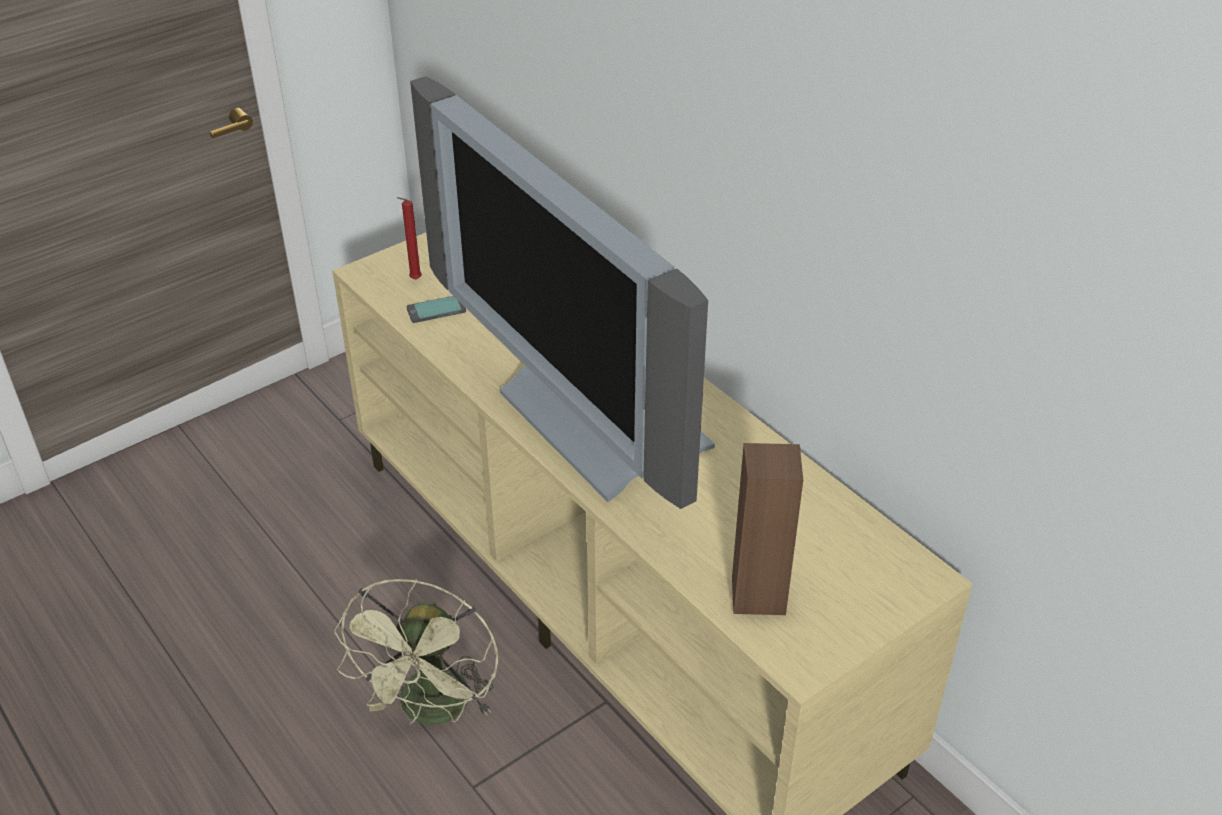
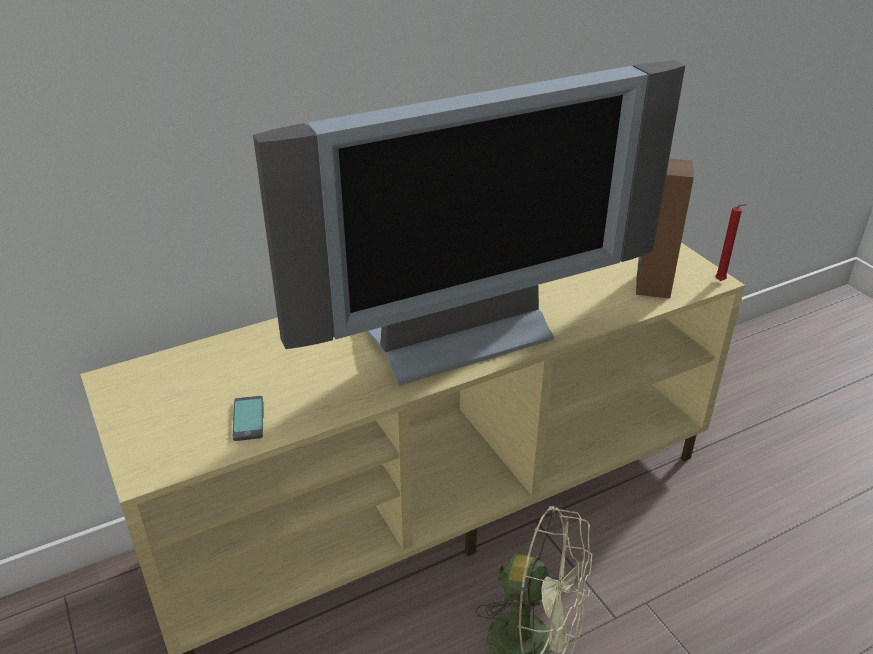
camera: 80 degrees left, 5 degrees down
red candle [397,197,422,279] -> red candle moved to [715,204,747,281]

